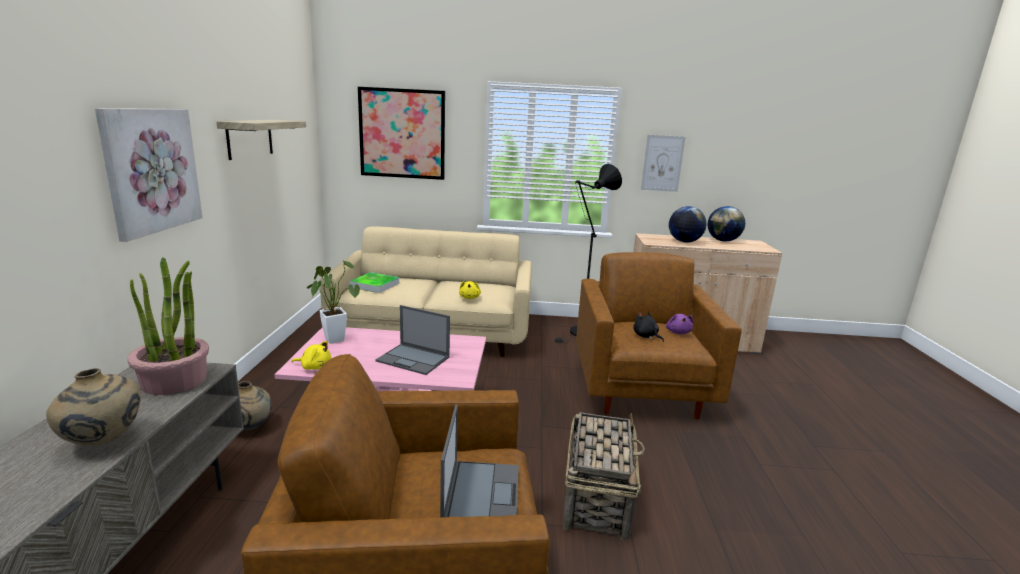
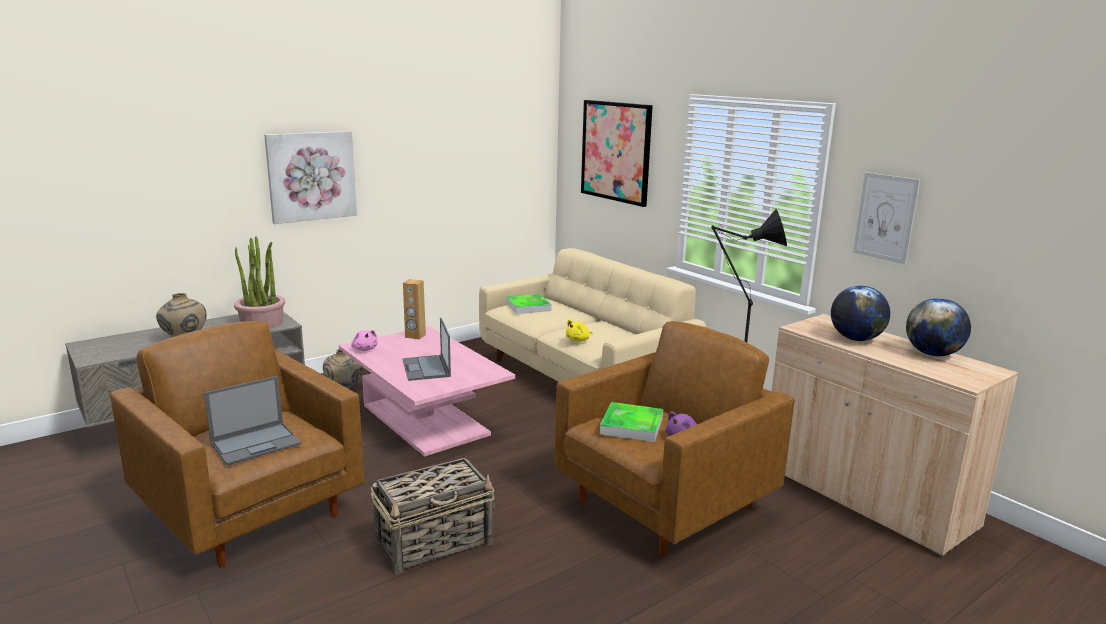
camera: 50 degrees right, 0 degrees up
shelf [216,120,306,160] -> none
yellow plush toy [292,341,332,369] -> pink plush toy [351,330,378,351]
potted plant [307,260,360,344] -> brown speaker [403,279,426,339]
black plush toy [633,311,664,342] -> tray [600,402,663,442]

